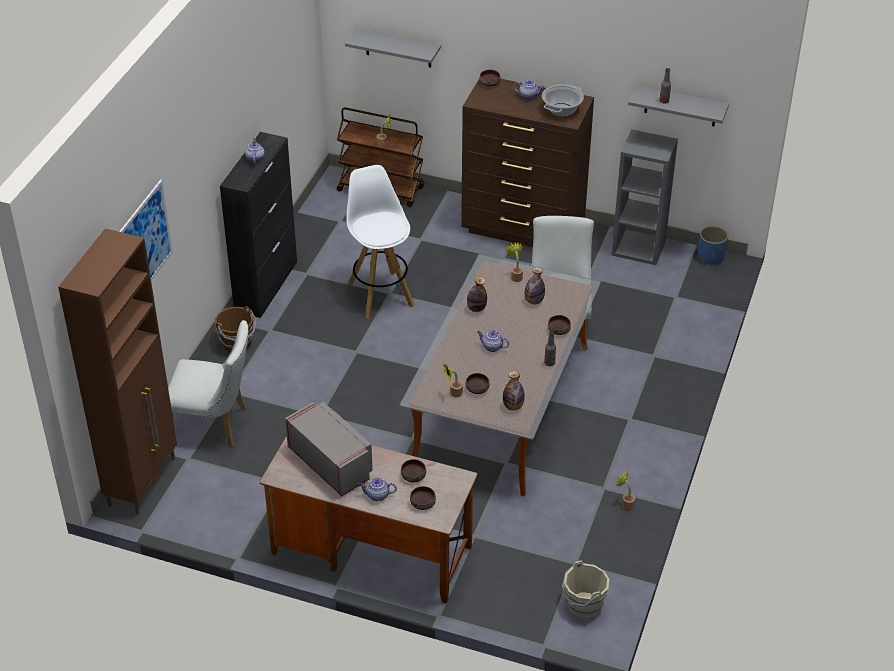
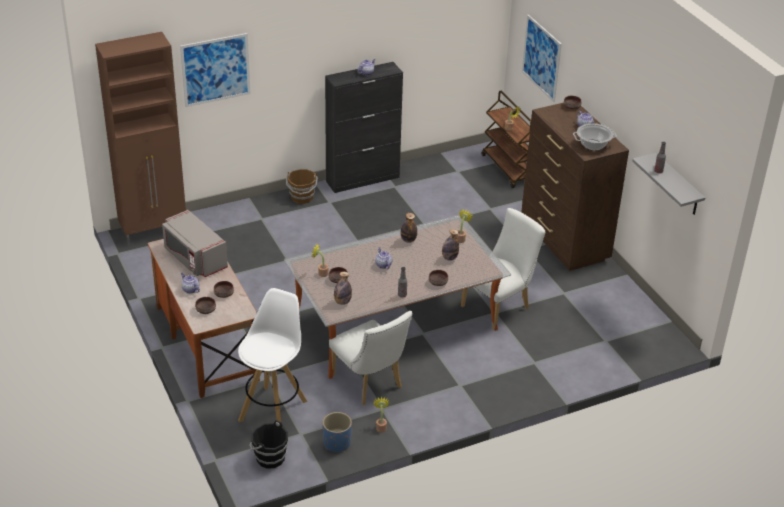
camera: 45 degrees right, 5 degrees down
white chair [168,320,249,446] -> white chair moved to [329,311,413,405]
grey microwave [285,402,373,496] -> grey microwave turned 135 degrees clockwise [162,210,228,277]
grey shelf [345,28,441,68] -> picture [522,15,562,102]
white stool [346,165,414,319] -> white stool moved to [238,288,307,422]
beige bucket [562,560,609,618] -> black bucket [249,420,288,469]
grey bookcase [611,129,678,265] -> none
blue planter [698,226,729,266] -> blue planter moved to [323,412,352,452]

